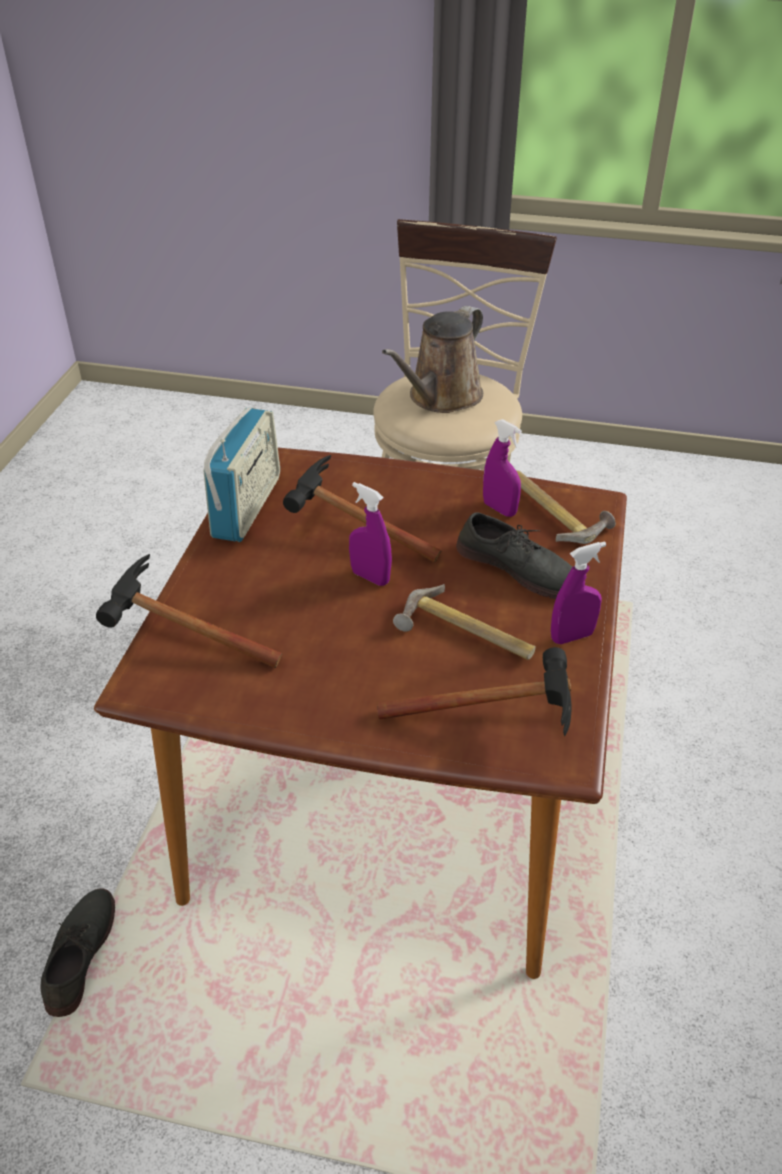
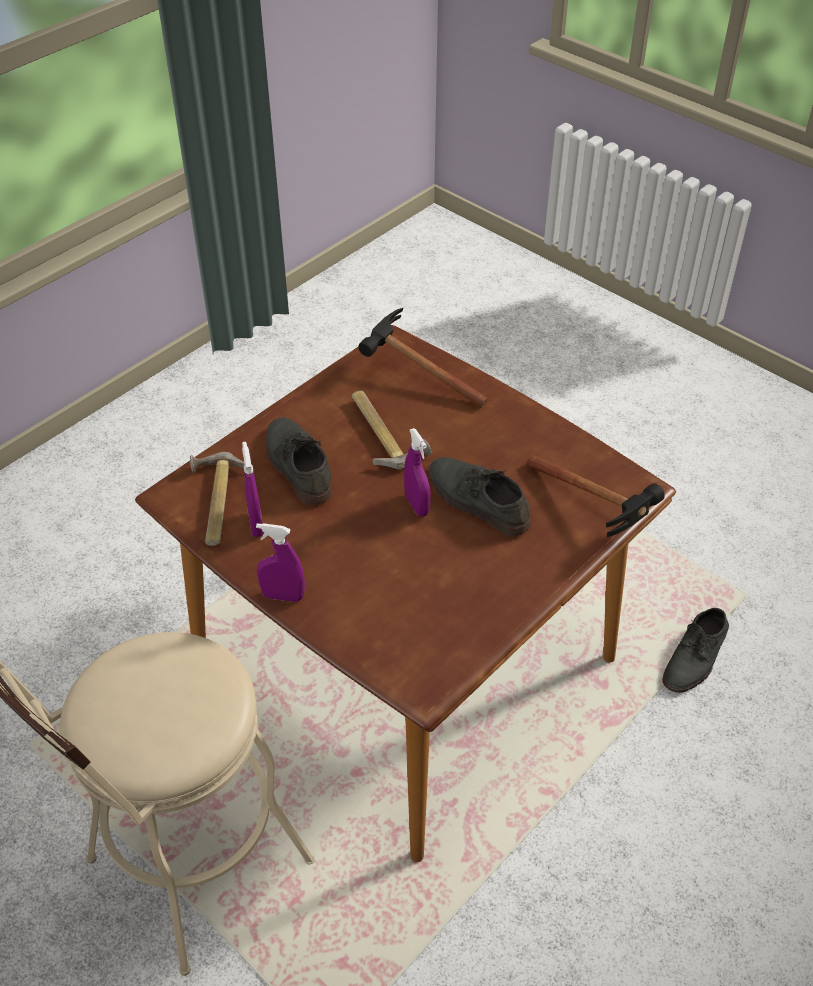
camera: 150 degrees left, 5 degrees up
radio [203,408,280,542] -> none
hammer [283,455,442,562] -> none
brown watering can [382,306,483,413] -> none
purple spray bottle [551,541,606,644] -> purple spray bottle moved to [256,523,305,602]
none -> grey shoe [429,457,531,537]

